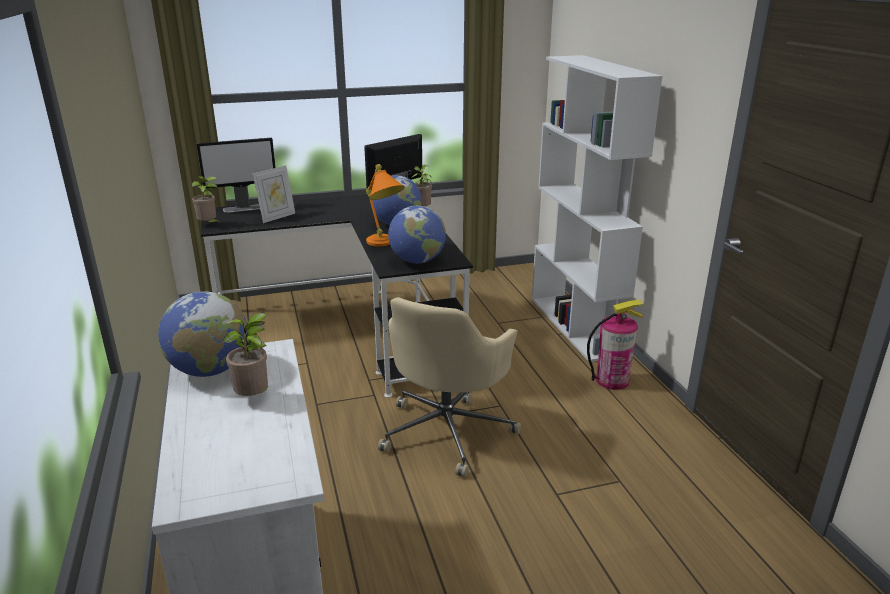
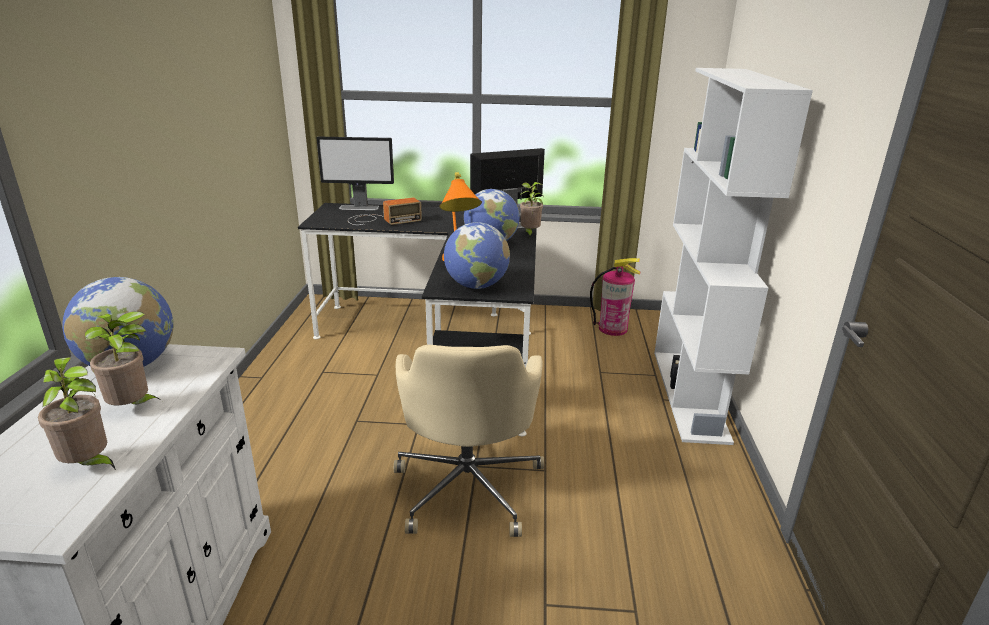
camera: 20 degrees right, 0 degrees up
potted plant [192,176,222,224] -> potted plant moved to [38,357,116,470]
picture frame [253,165,295,223] -> radio [348,197,422,225]
beige office chair [378,297,521,477] -> beige office chair turned 45 degrees counterclockwise [394,344,544,537]
fire extinguisher [587,300,645,390] -> fire extinguisher moved to [590,258,640,336]

